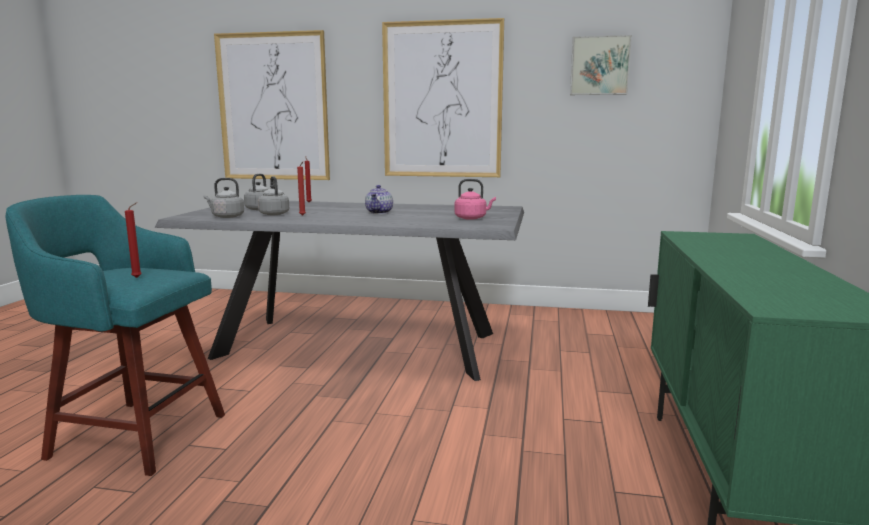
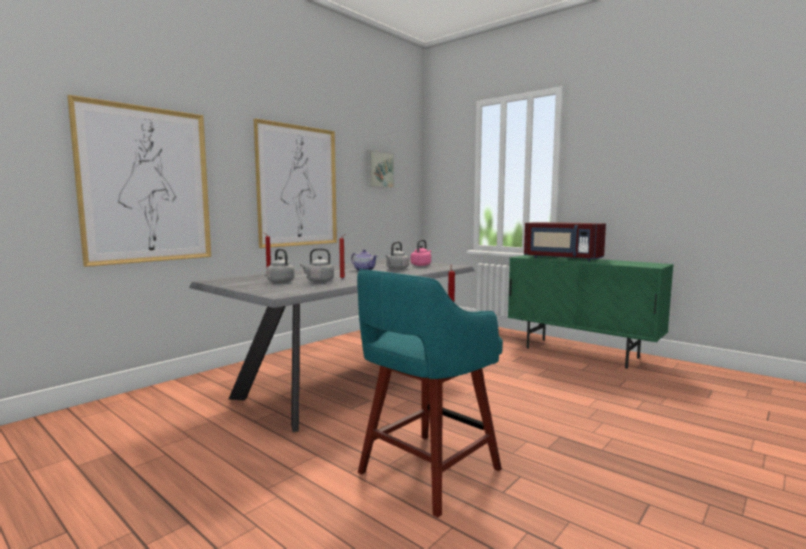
camera: 60 degrees left, 5 degrees down
grey kettle [204,178,244,218] -> grey kettle moved to [385,242,409,270]
none -> red microwave [524,222,606,261]

